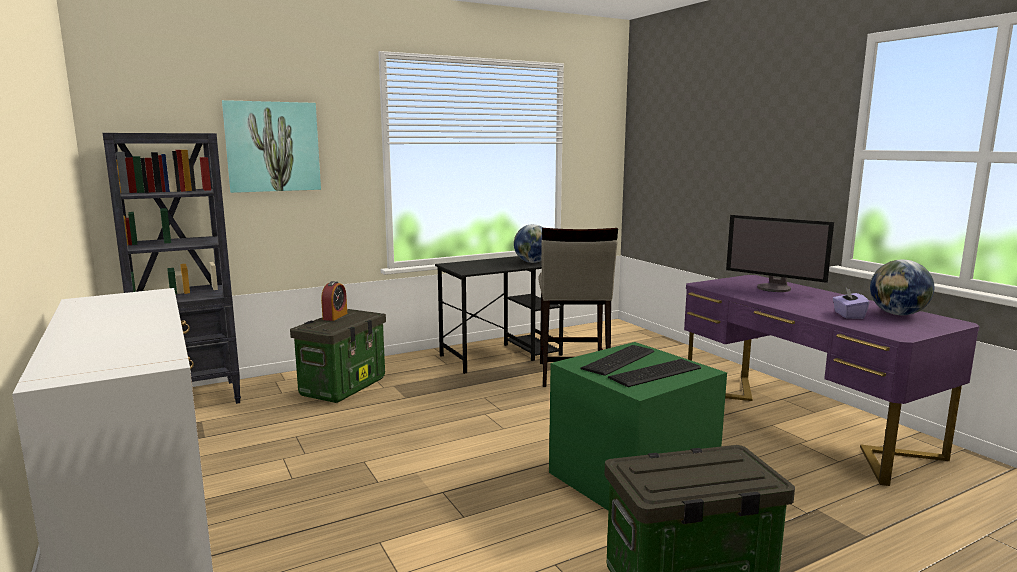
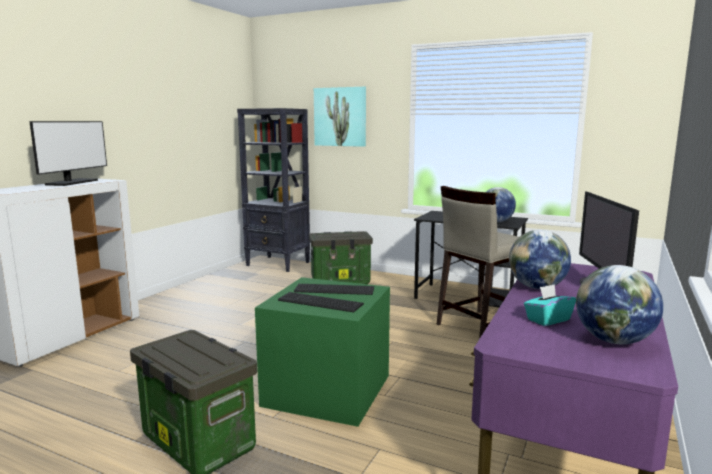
camera: 55 degrees right, 0 degrees up
alarm clock [321,281,347,321] -> none
purple tissue box [833,288,869,319] -> turquoise tissue box [524,284,576,326]
none -> monitor [29,121,107,186]
none -> globe [509,230,571,289]

